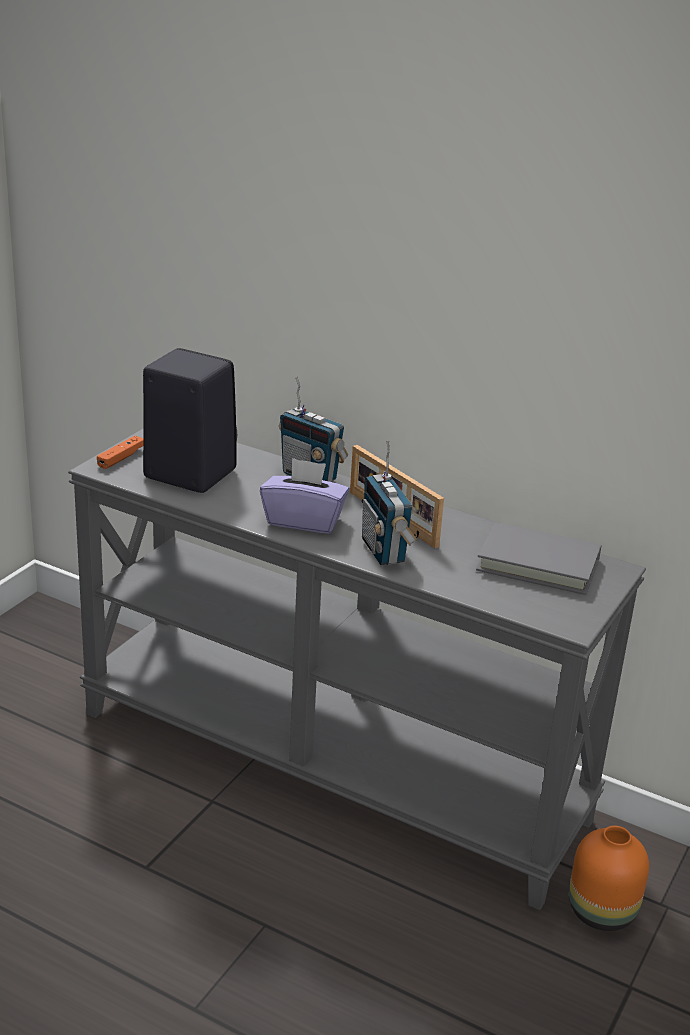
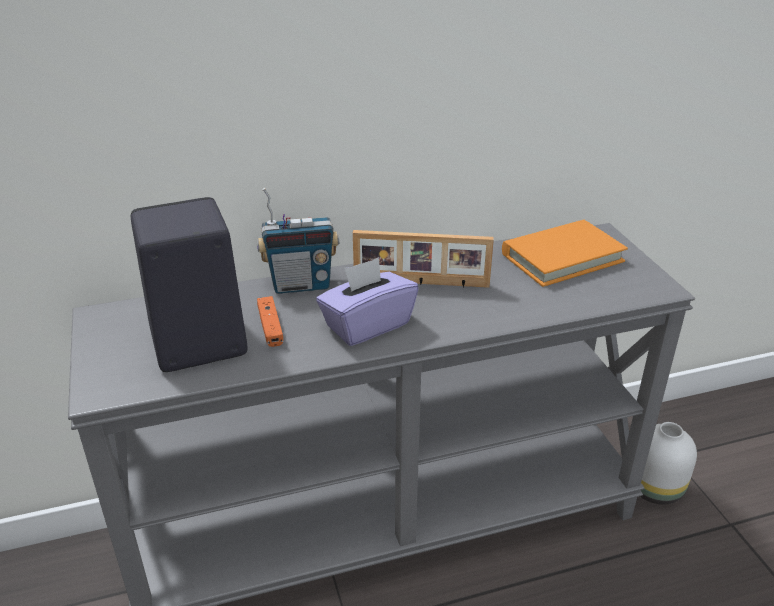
camera: 45 degrees left, 5 degrees up
orange game controller [97,436,143,469] -> orange game controller moved to [257,296,283,347]
radio [362,441,417,565] -> none
grey book [476,522,602,595] -> orange book [502,220,628,287]
orange vase [569,825,649,931] -> white vase [640,422,697,505]

